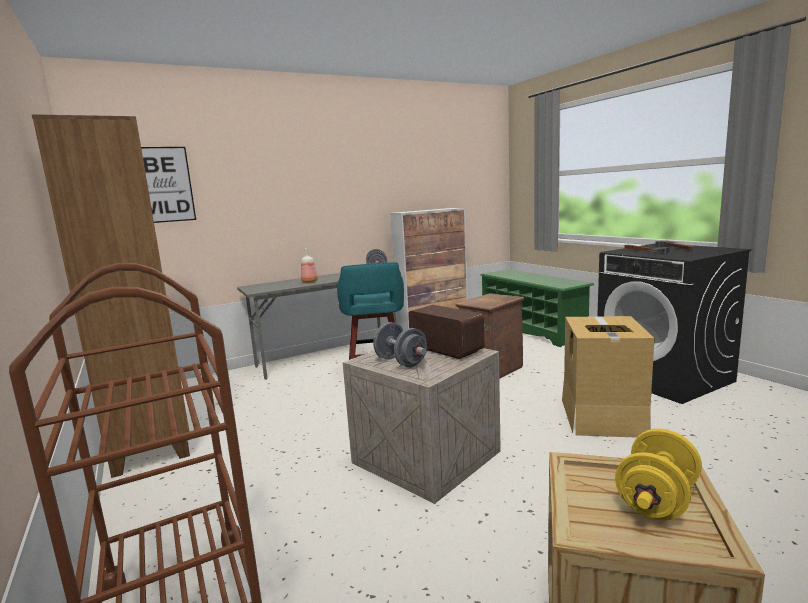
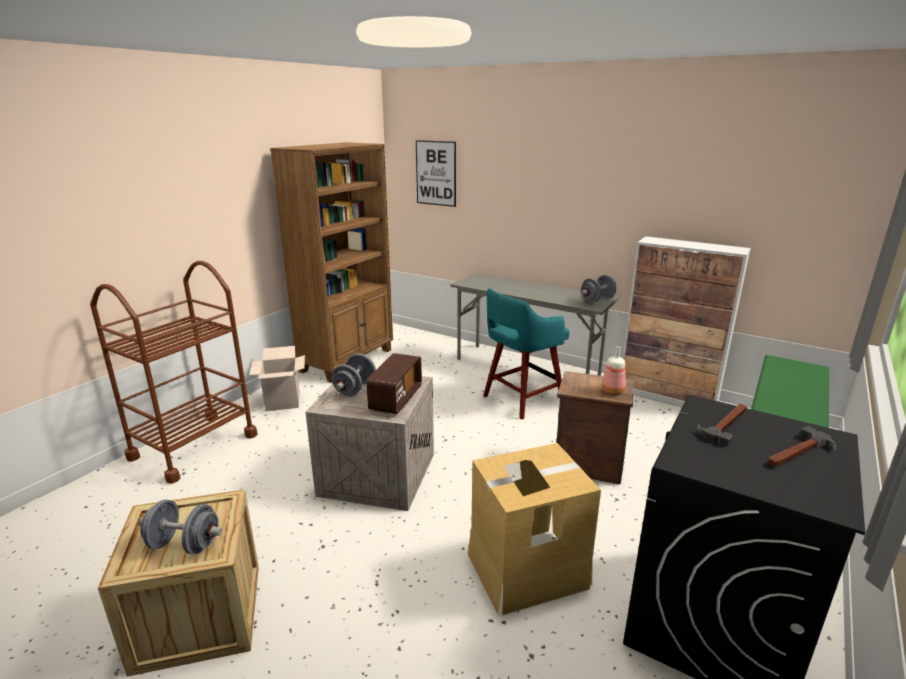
camera: 60 degrees right, 10 degrees up
bottle [301,248,318,283] -> bottle moved to [601,346,626,394]
yellow dumbbell [615,429,702,520] -> grey dumbbell [138,500,222,554]
none -> cardboard box [249,346,305,411]

